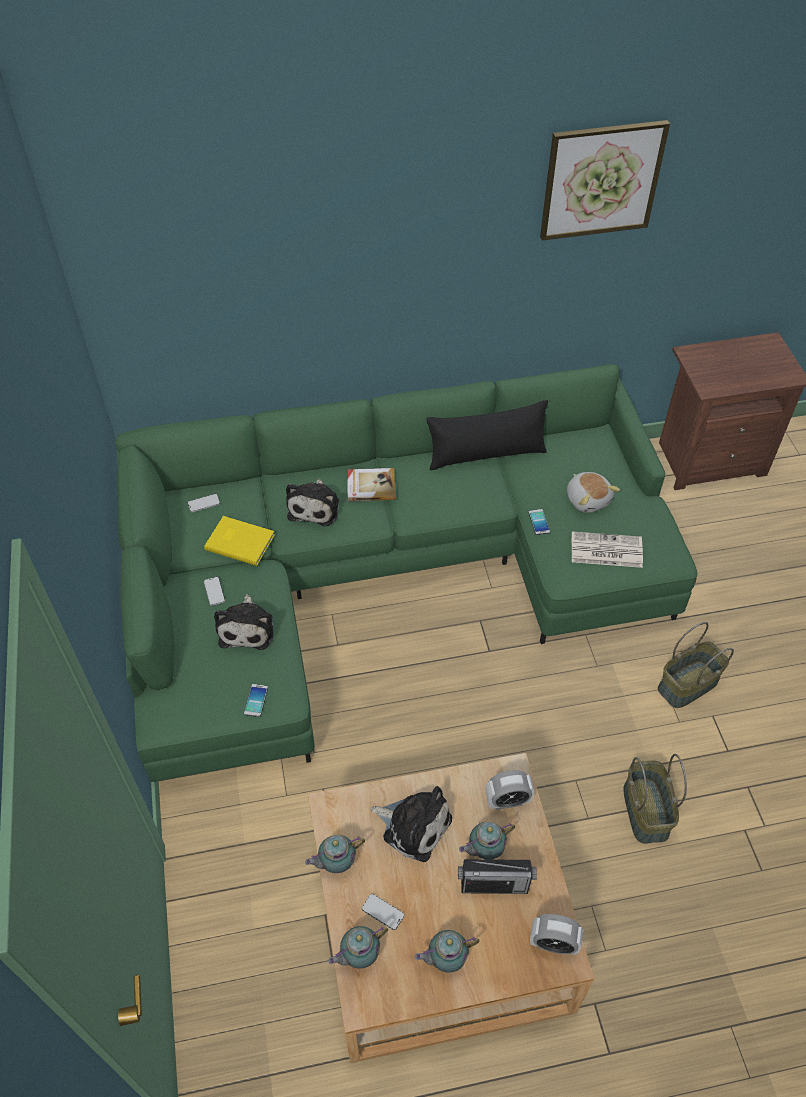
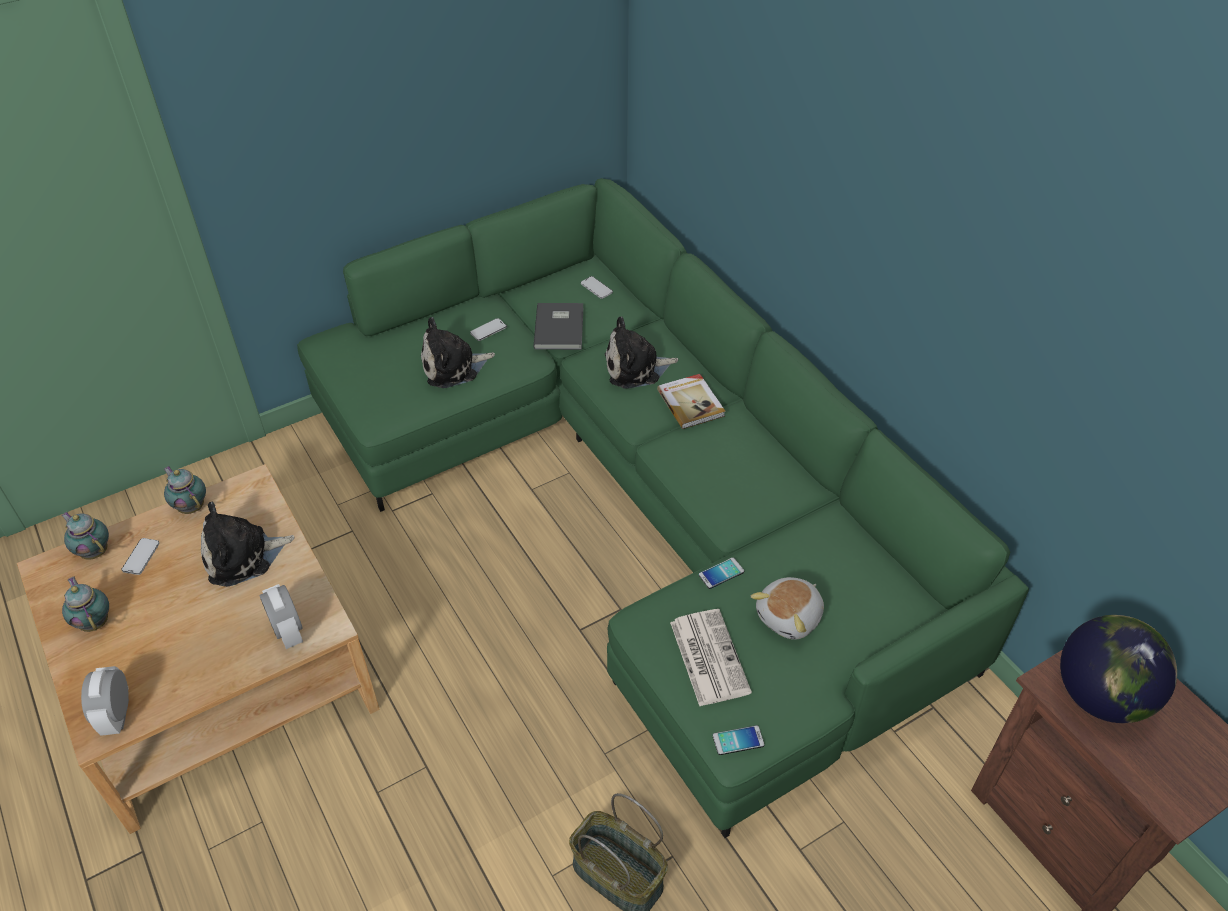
camera: 70 degrees right, 5 degrees down
yellow book [204,516,275,566] -> grey book [533,303,583,350]
phone [244,684,268,717] -> phone moved to [713,725,765,755]
plush toy [370,786,452,862] -> plush toy turned 60 degrees clockwise [201,502,295,587]
black pillow [427,400,548,470] -> none
radio [458,859,537,894] -> none
teapot [459,821,515,860] -> none
picture [540,120,670,241] -> none
basket [623,754,687,844] -> none
none -> globe [1060,615,1177,723]

